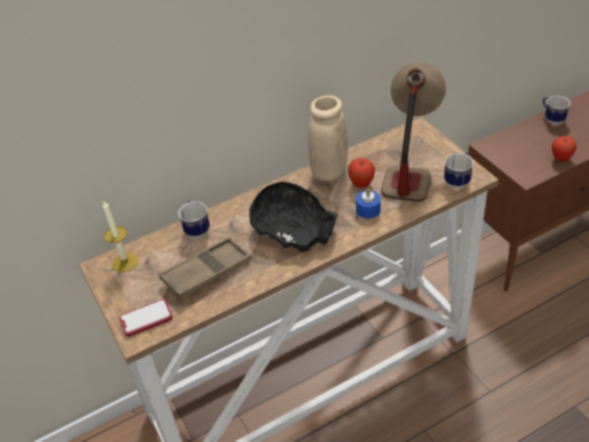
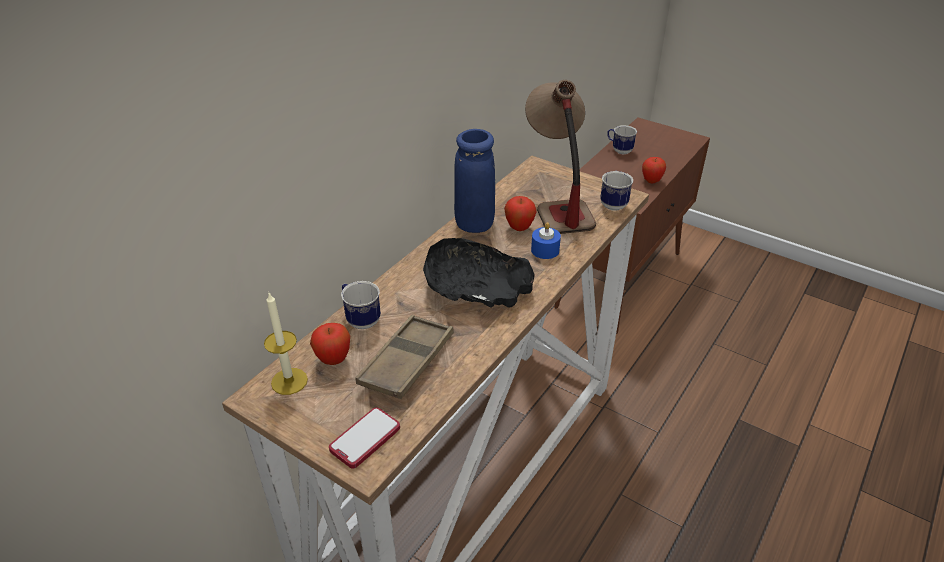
camera: 30 degrees left, 5 degrees down
beige vase [308,95,348,181] -> blue vase [454,129,495,233]
none -> apple [310,323,350,365]

